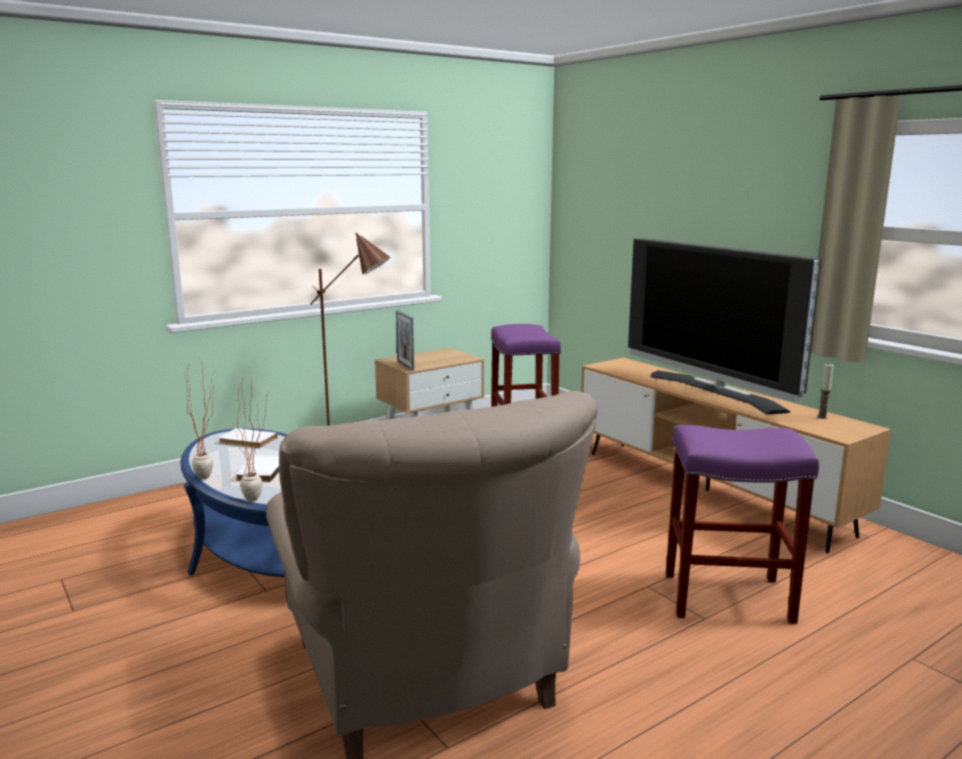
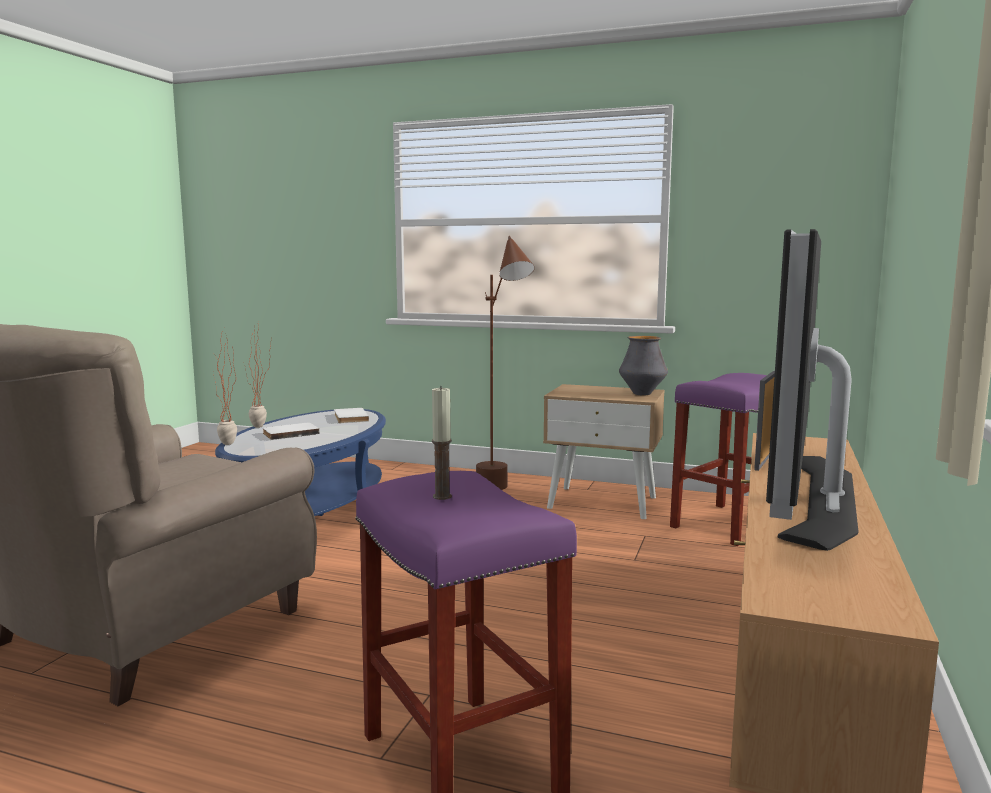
camera: 55 degrees right, 5 degrees down
picture frame [396,310,414,371] -> picture frame moved to [754,371,775,471]
candle [817,364,834,419] -> candle moved to [432,386,452,500]
none -> vase [619,336,668,395]

